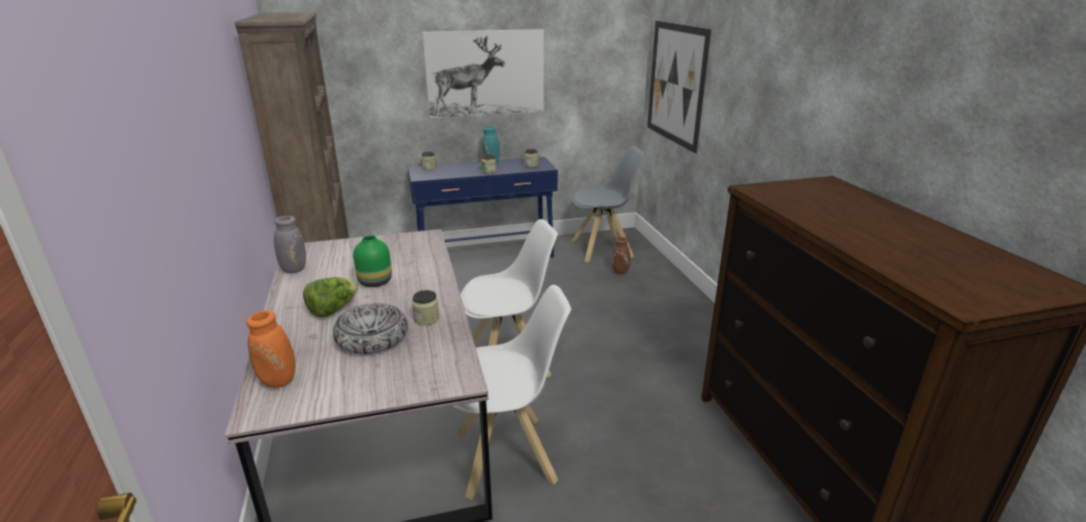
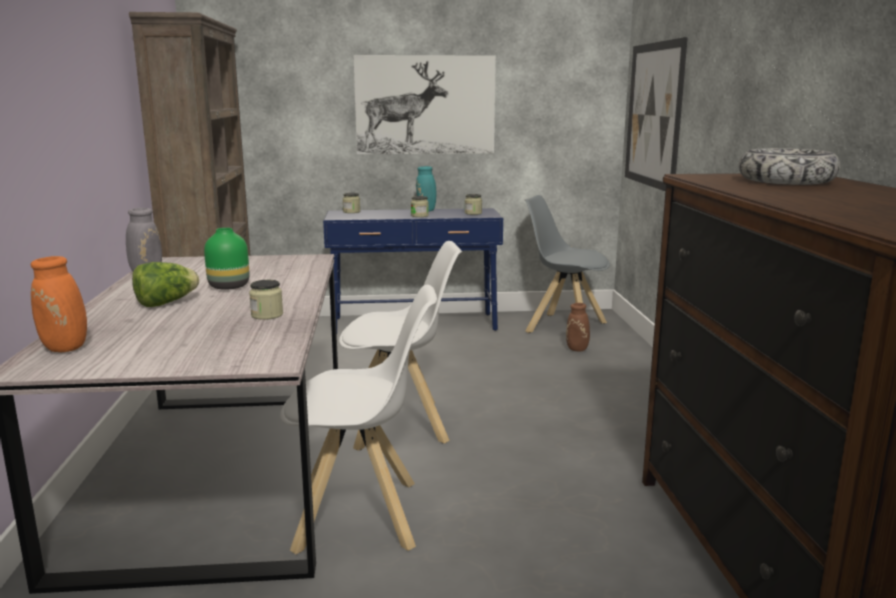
camera: 10 degrees right, 10 degrees down
bowl [333,303,408,354] -> bowl moved to [739,148,840,185]
grey chair [571,146,645,263] -> grey chair turned 150 degrees counterclockwise [525,195,610,341]

